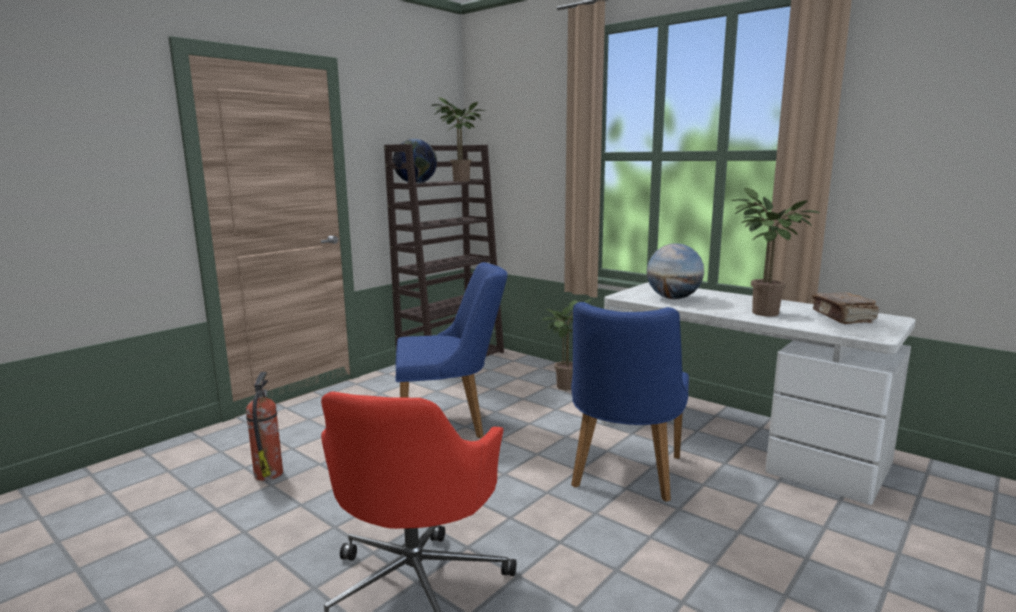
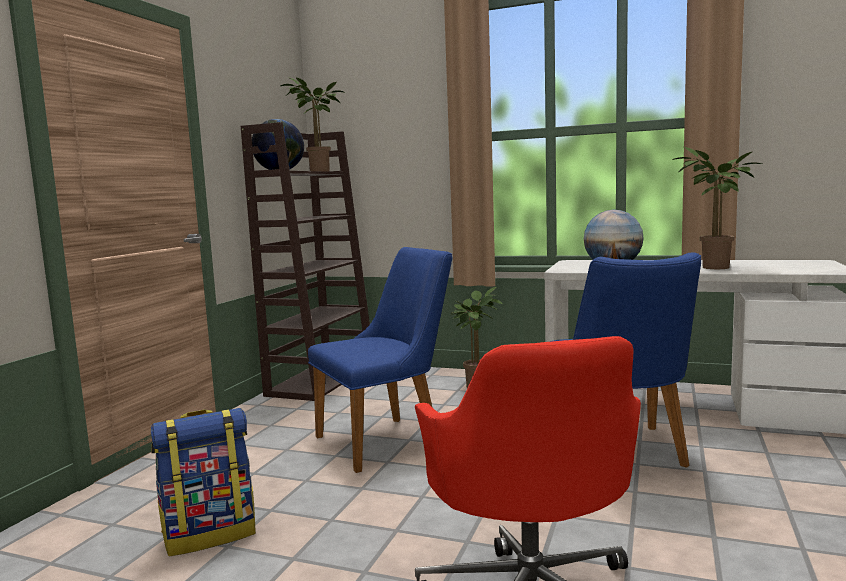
camera: 20 degrees left, 5 degrees down
fire extinguisher [246,372,283,481] -> backpack [151,408,256,557]
brown book [812,293,879,324] -> none

